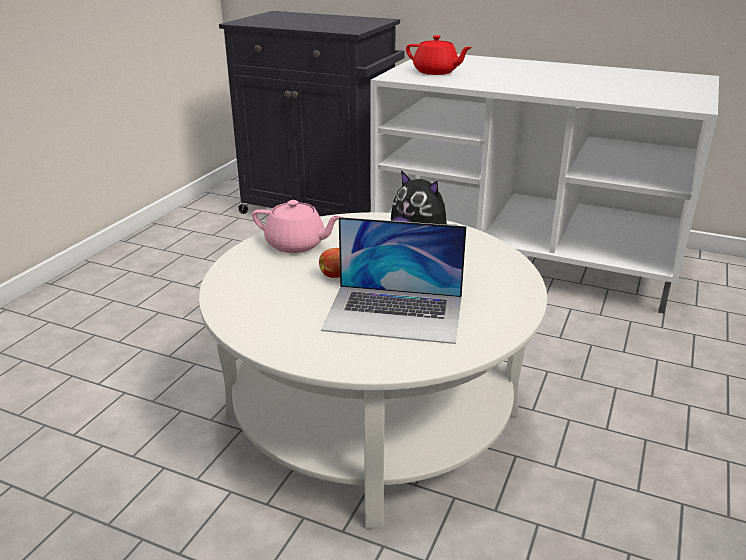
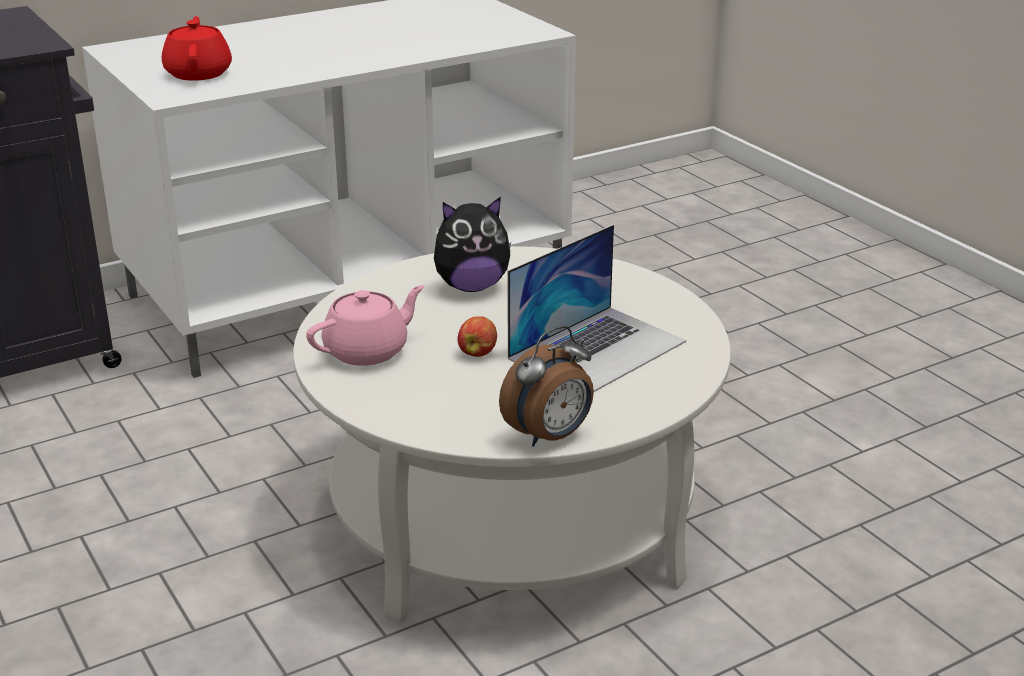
camera: 55 degrees left, 0 degrees up
red teapot [406,35,472,75] -> red teapot turned 75 degrees counterclockwise [162,16,232,81]
none -> alarm clock [499,326,594,447]

